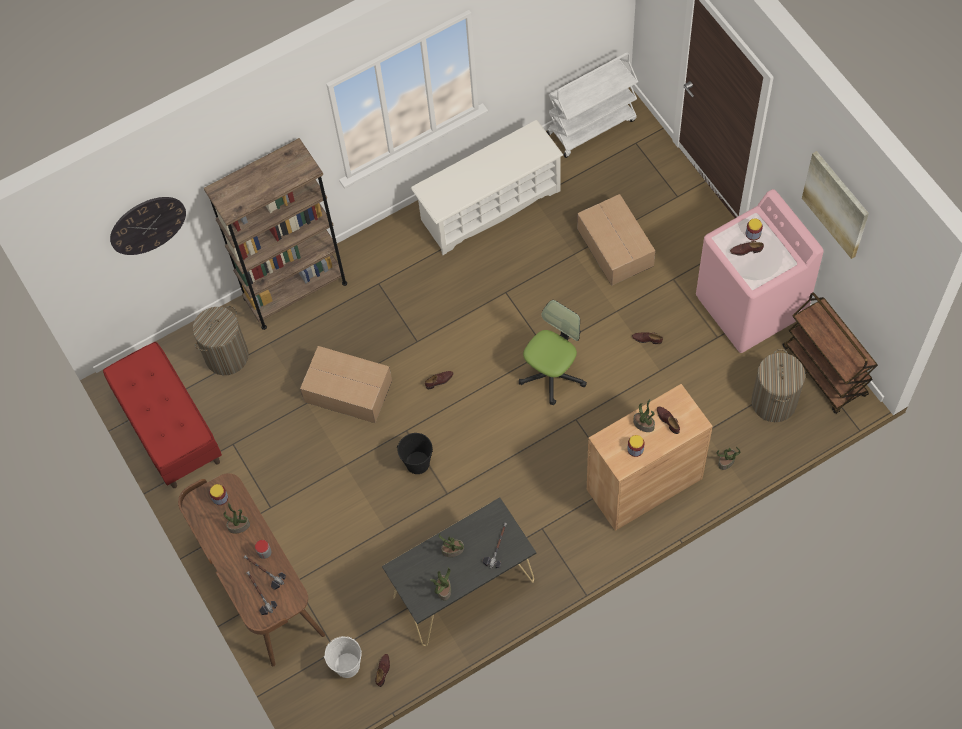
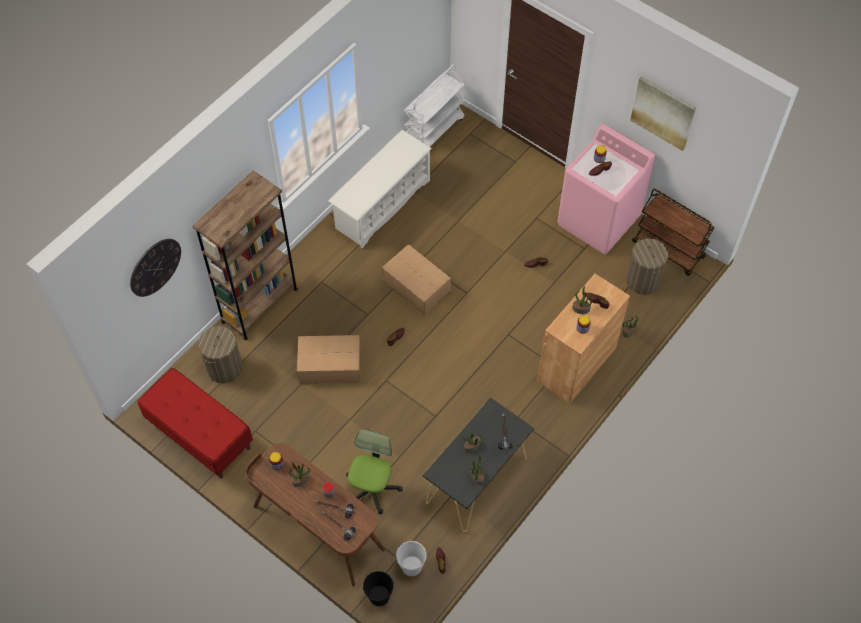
camera: 25 degrees left, 5 degrees down
black bucket [397,433,433,474] -> black bucket moved to [363,571,394,606]
office chair [519,300,587,405] -> office chair moved to [346,429,403,514]
cardboard box [577,194,655,286] -> cardboard box moved to [382,244,451,315]

